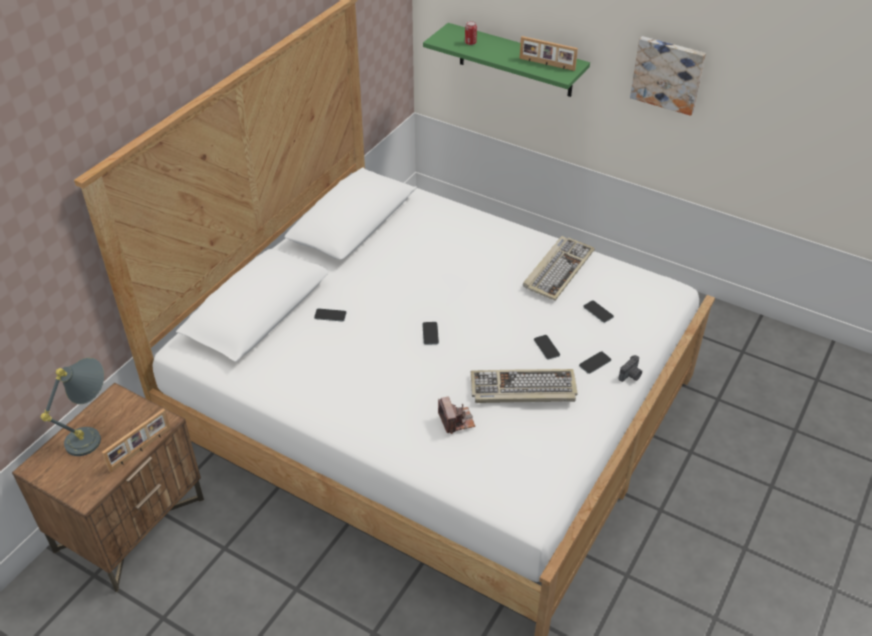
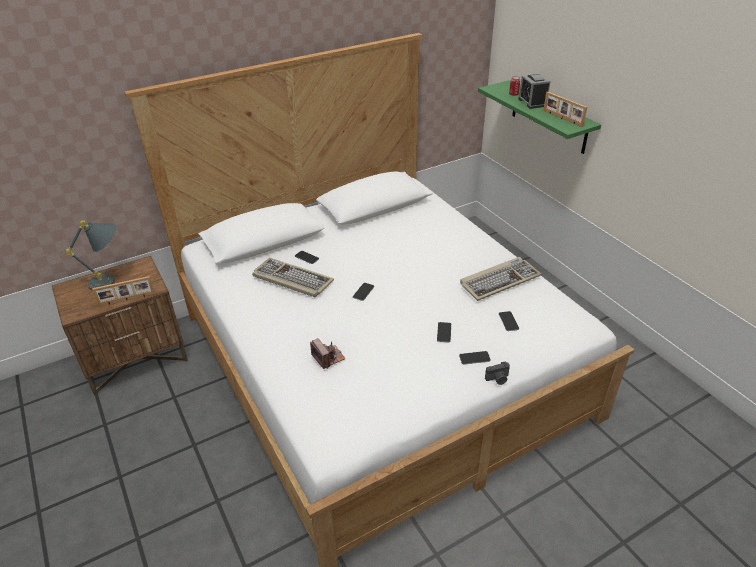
camera: 30 degrees right, 5 degrees down
camera [438,397,475,434] -> camera turned 45 degrees counterclockwise [310,338,346,369]
keyboard [471,369,578,403] -> keyboard moved to [252,258,334,297]
picture [630,36,706,116] -> none
none -> alarm clock [518,73,550,109]

